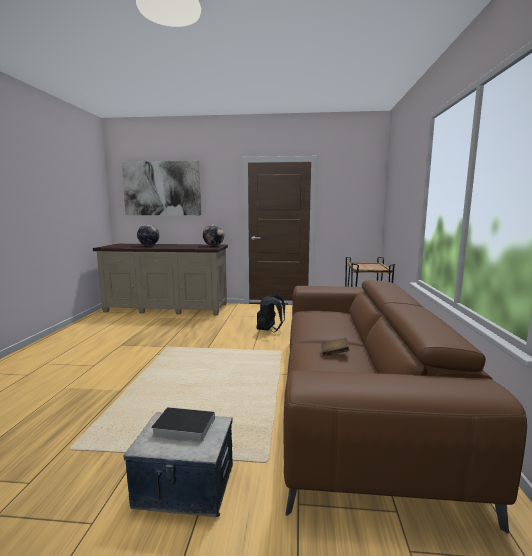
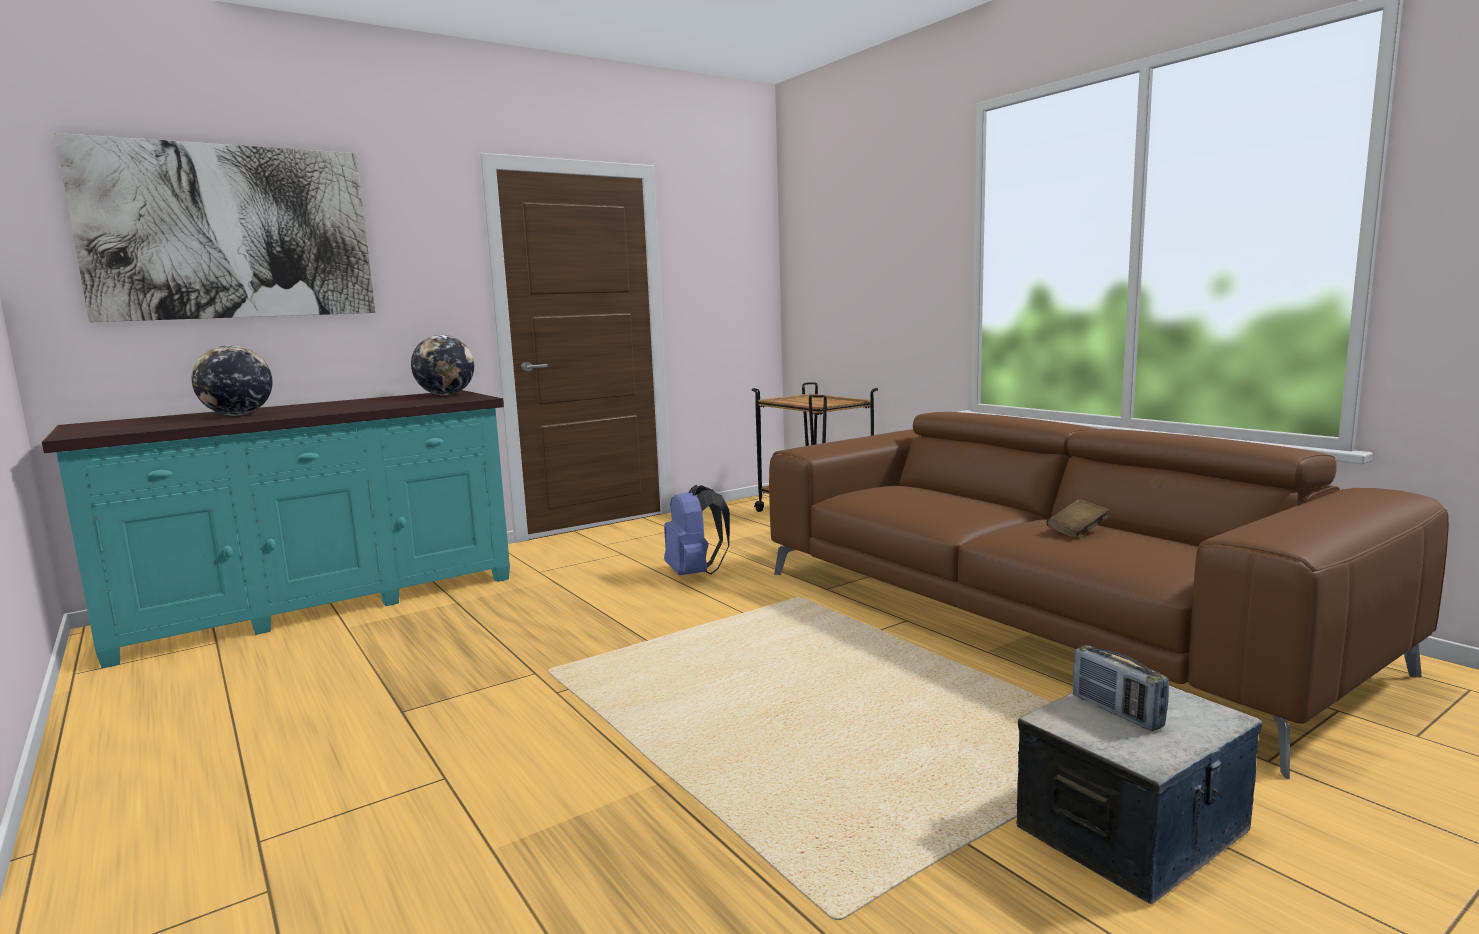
camera: 40 degrees left, 0 degrees up
beige cabinet [93,244,228,316] -> turquoise cabinet [42,390,510,669]
book [151,407,215,443] -> radio [1073,645,1169,731]
black backpack [256,295,285,333] -> blue backpack [664,484,730,575]

